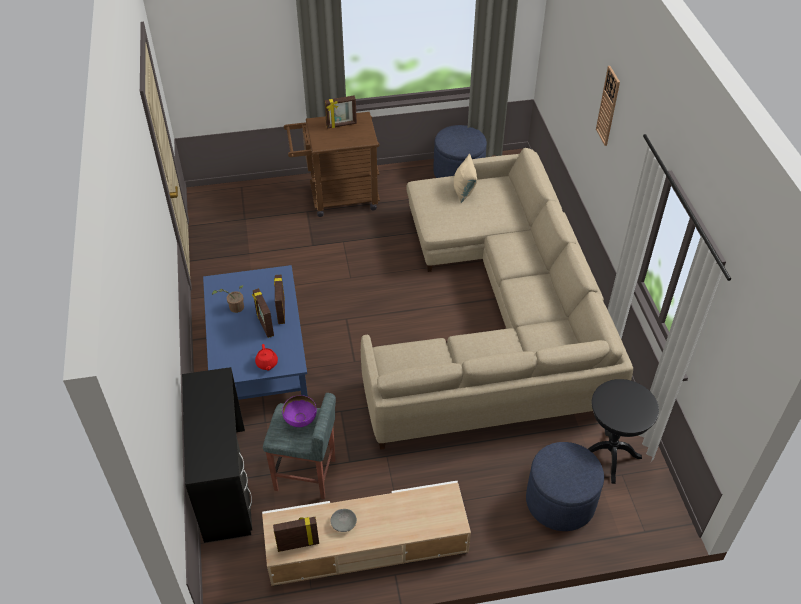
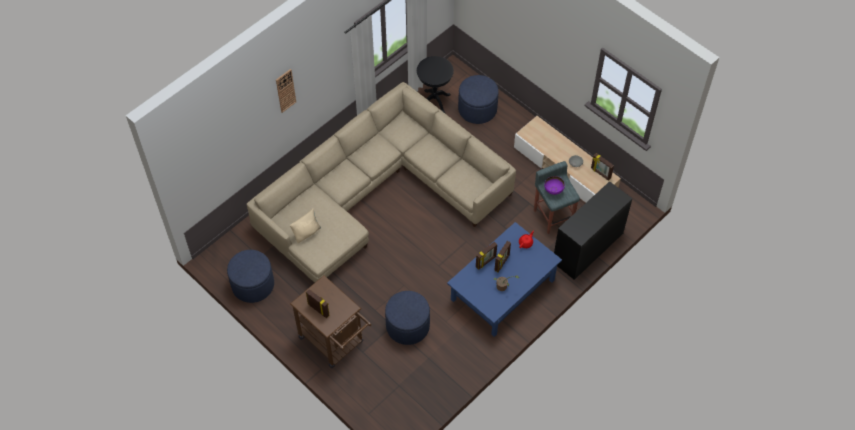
camera: 125 degrees left, 10 degrees up
none -> blue ottoman [385,291,430,345]

